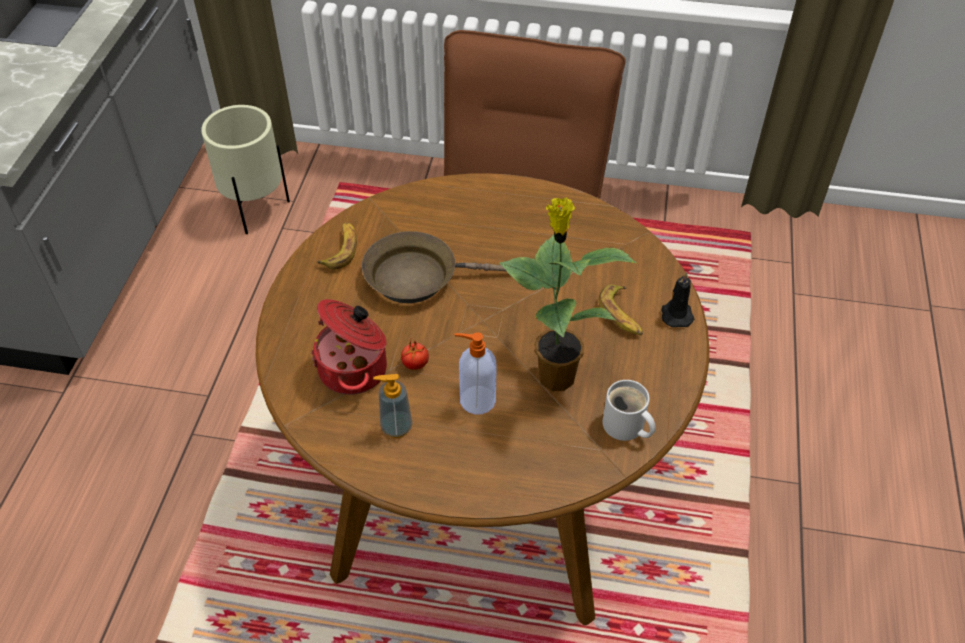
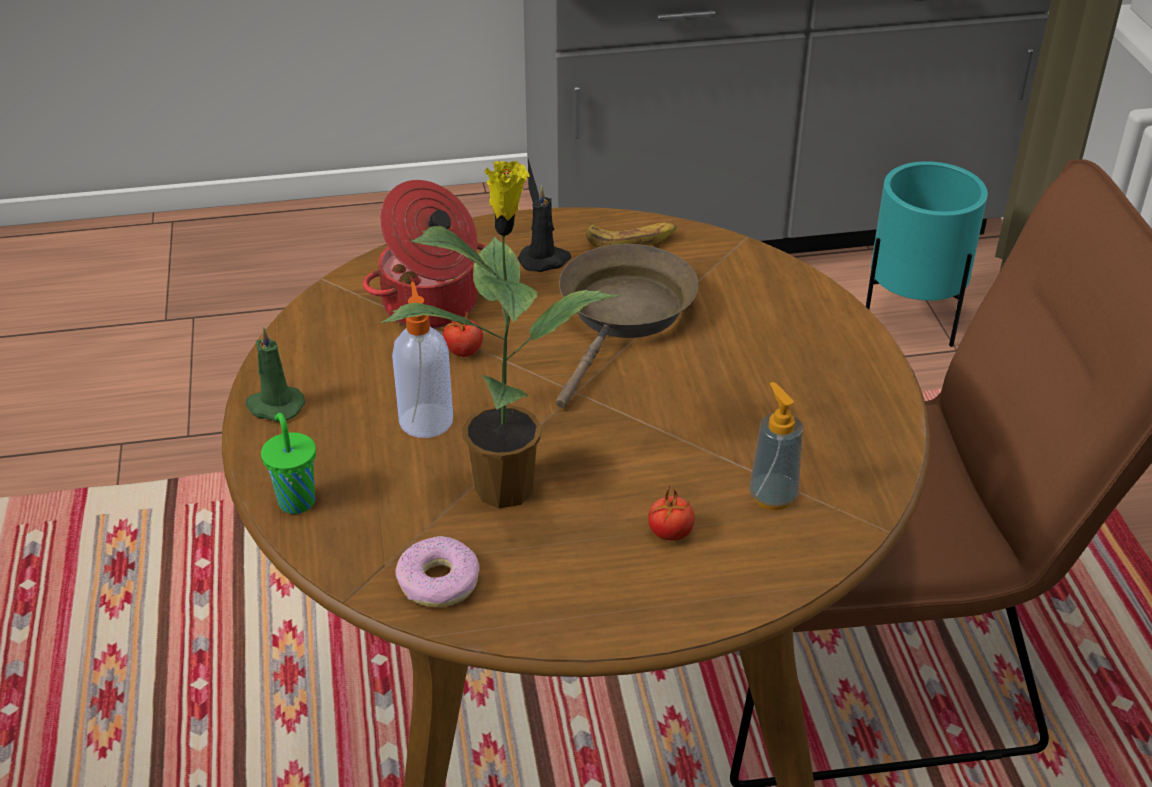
camera: 70 degrees right, 10 degrees down
beige planter [201,105,290,234] -> turquoise planter [866,161,988,347]
brown frying pan [362,231,507,303] -> brown frying pan turned 45 degrees clockwise [556,244,699,408]
soap dispenser [373,374,412,438] -> soap dispenser moved to [749,382,803,510]
banana [599,285,643,335] -> tomato [648,484,695,541]
white mug [603,380,656,441] -> donut [395,536,480,607]
black candle [661,272,694,327] -> black candle moved to [518,186,571,272]
none -> green candle [246,327,306,422]
none -> green cup [261,413,316,514]

